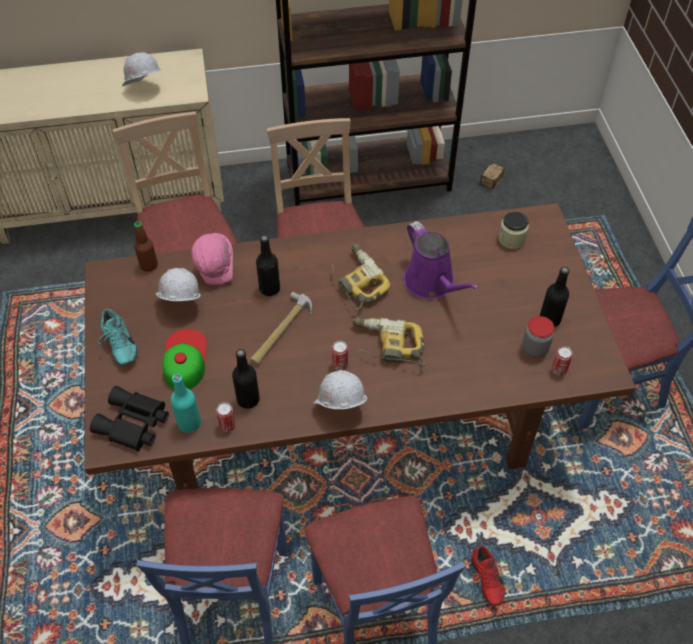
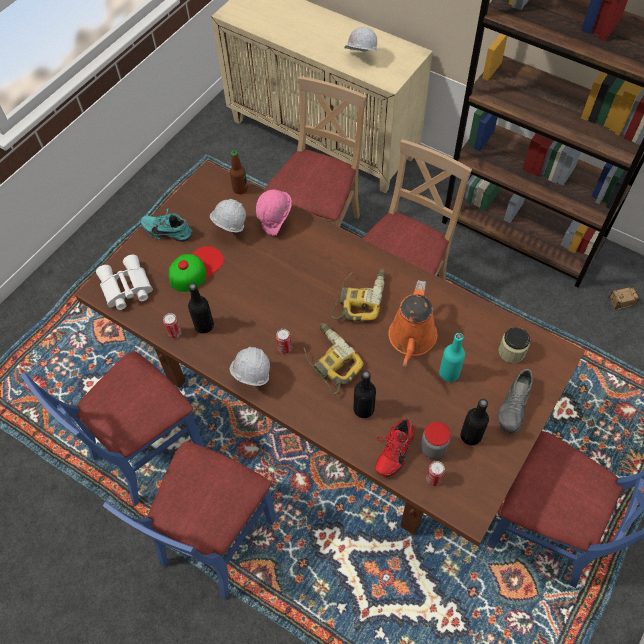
camera: 45 degrees right, 5 degrees up
black binoculars [90,386,169,451] -> white binoculars [96,255,153,310]
turquoise shoe [98,309,138,365] -> turquoise shoe turned 90 degrees clockwise [141,208,193,242]
turquoise bottle [171,374,201,433] -> turquoise bottle moved to [439,333,465,382]
hammer [250,292,312,365] -> none
black bottle [256,235,280,296] -> black bottle moved to [353,371,376,418]
purple watering can [404,221,479,299] -> orange watering can [388,280,438,366]
red shoe [471,545,505,606] -> red shoe moved to [375,418,415,476]
none -> grey shoe [498,369,533,433]

